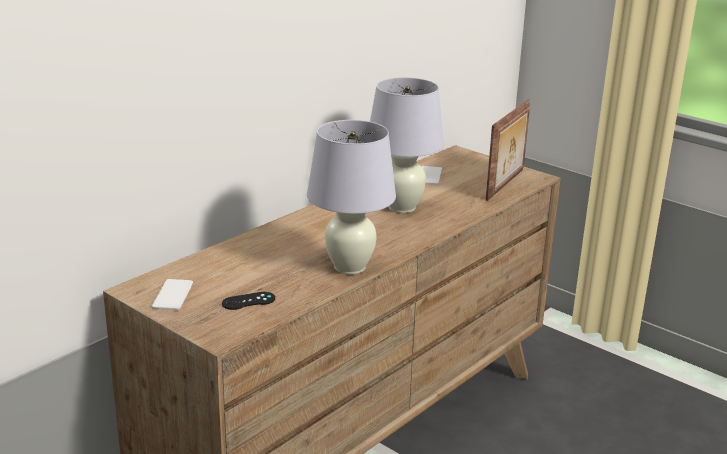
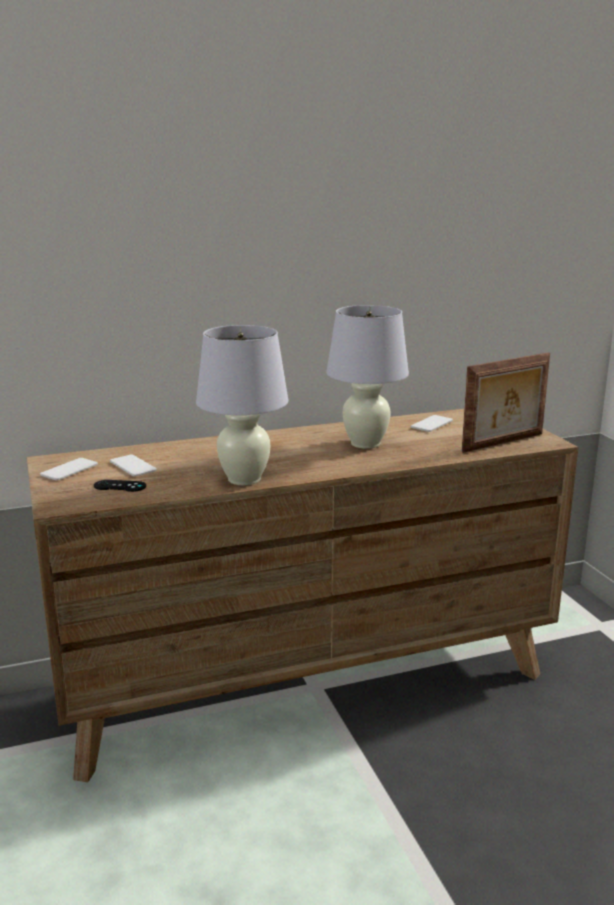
camera: 30 degrees right, 5 degrees down
none -> phone [110,455,157,477]

